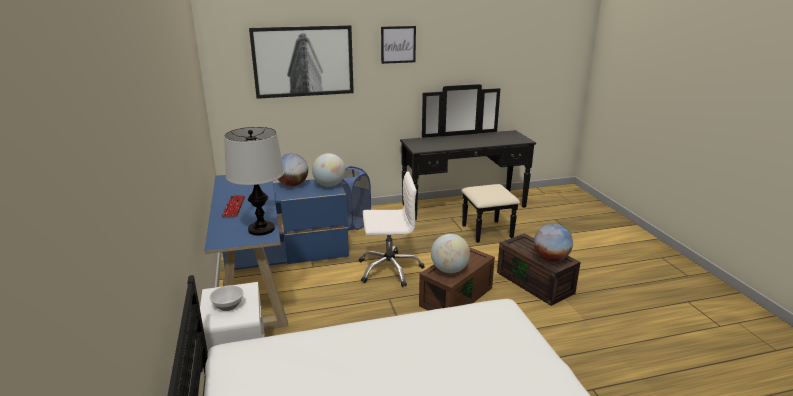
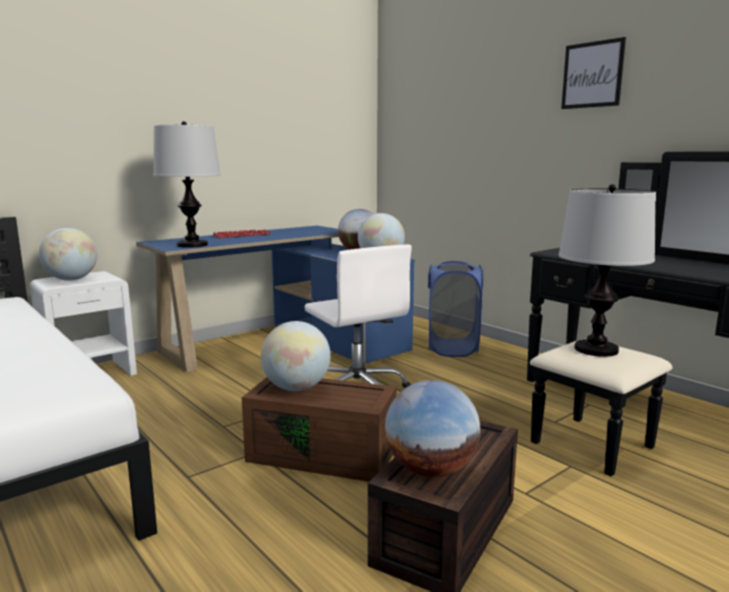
camera: 65 degrees right, 10 degrees down
bowl [209,285,244,311] -> globe [39,228,97,281]
picture [249,25,354,99] -> none
none -> table lamp [559,184,656,357]

